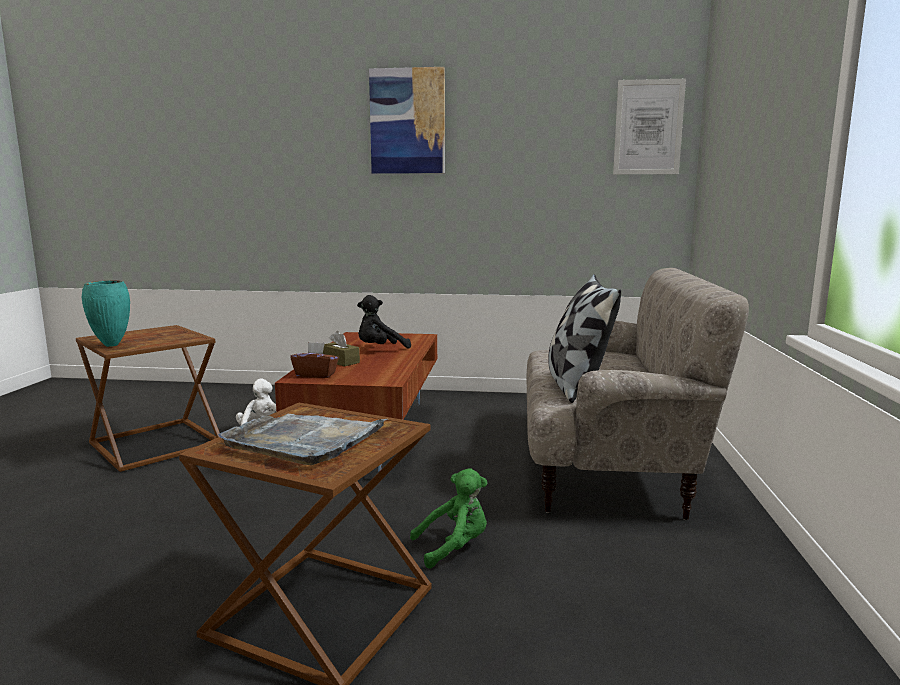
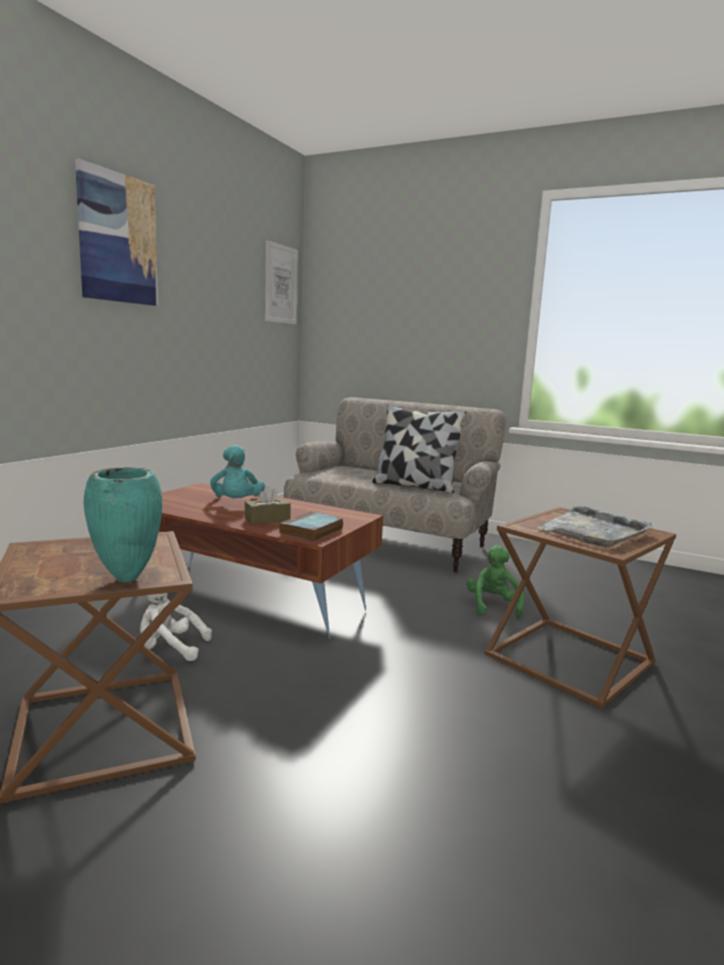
camera: 70 degrees left, 0 degrees up
brown tissue box [290,342,339,378] -> book [279,511,343,542]
black plush toy [357,295,411,349] -> turquoise plush toy [210,445,265,498]

